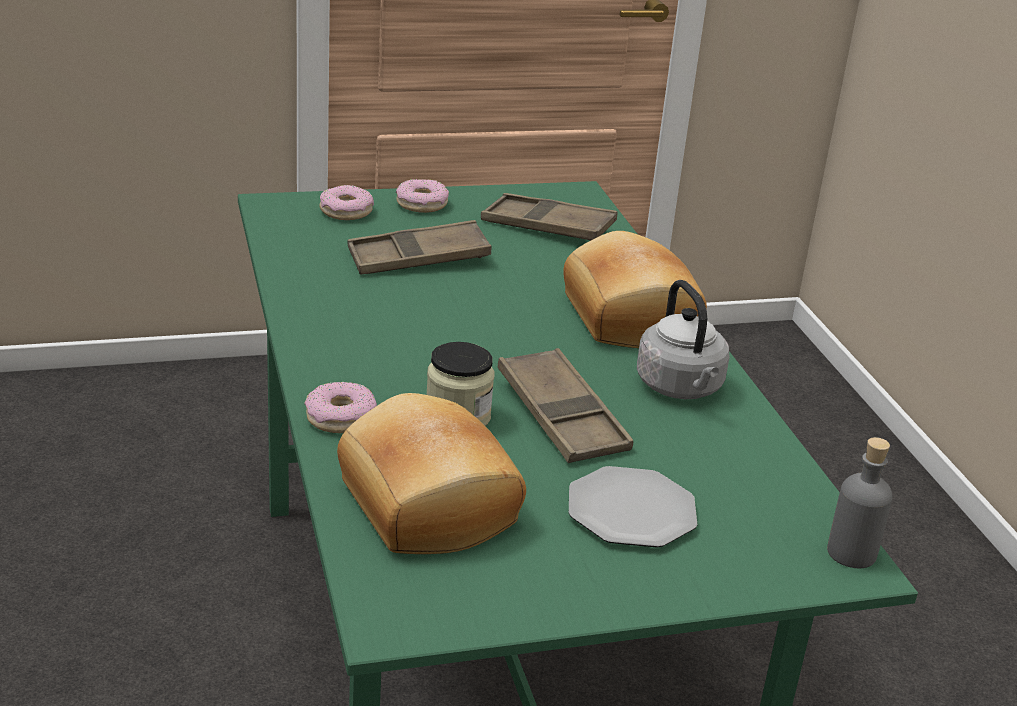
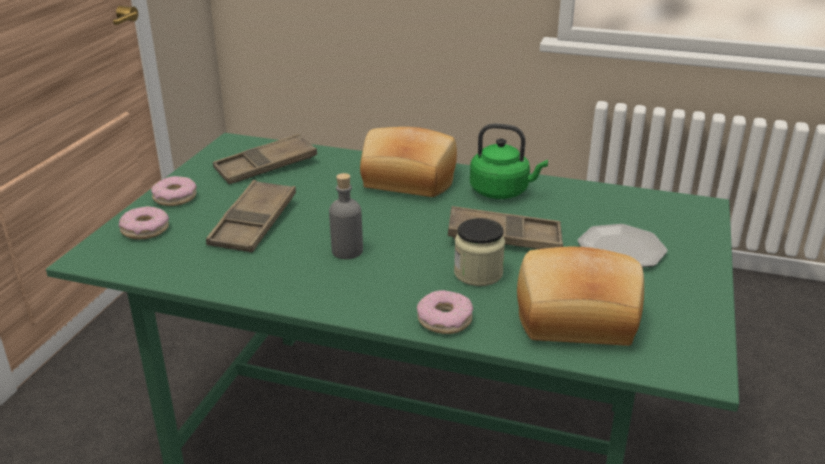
camera: 55 degrees left, 0 degrees up
grey kettle [637,280,730,399] -> green kettle [470,124,548,199]
grey bottle [827,437,893,568] -> grey bottle moved to [329,173,363,259]

